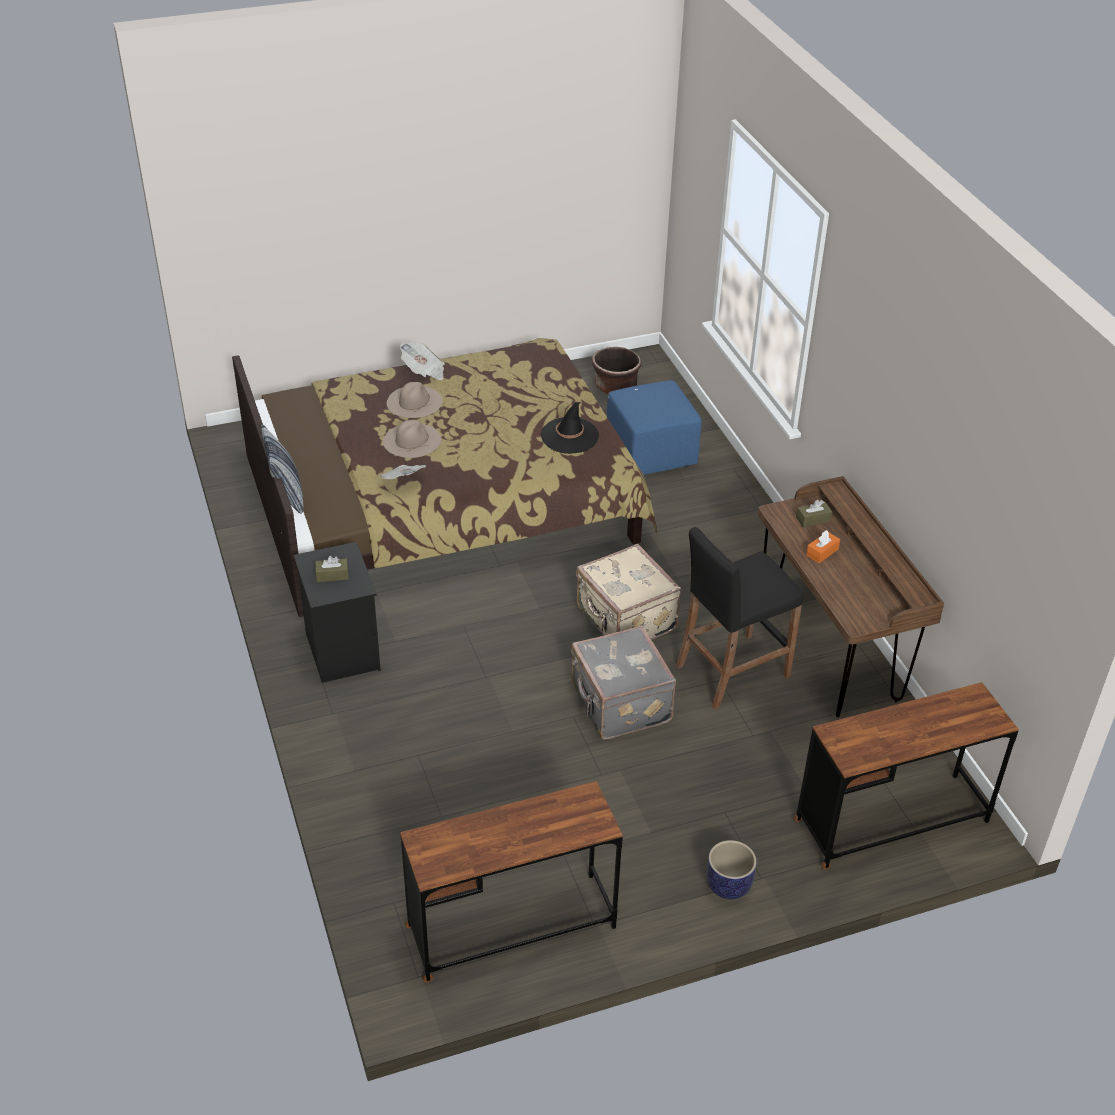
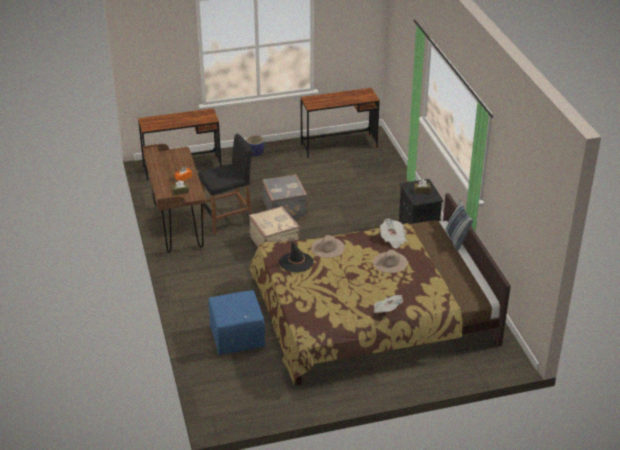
camera: 175 degrees left, 5 degrees down
beige hat [386,382,443,418] -> beige hat moved to [311,235,345,258]
brown planter [592,347,641,394] -> none

